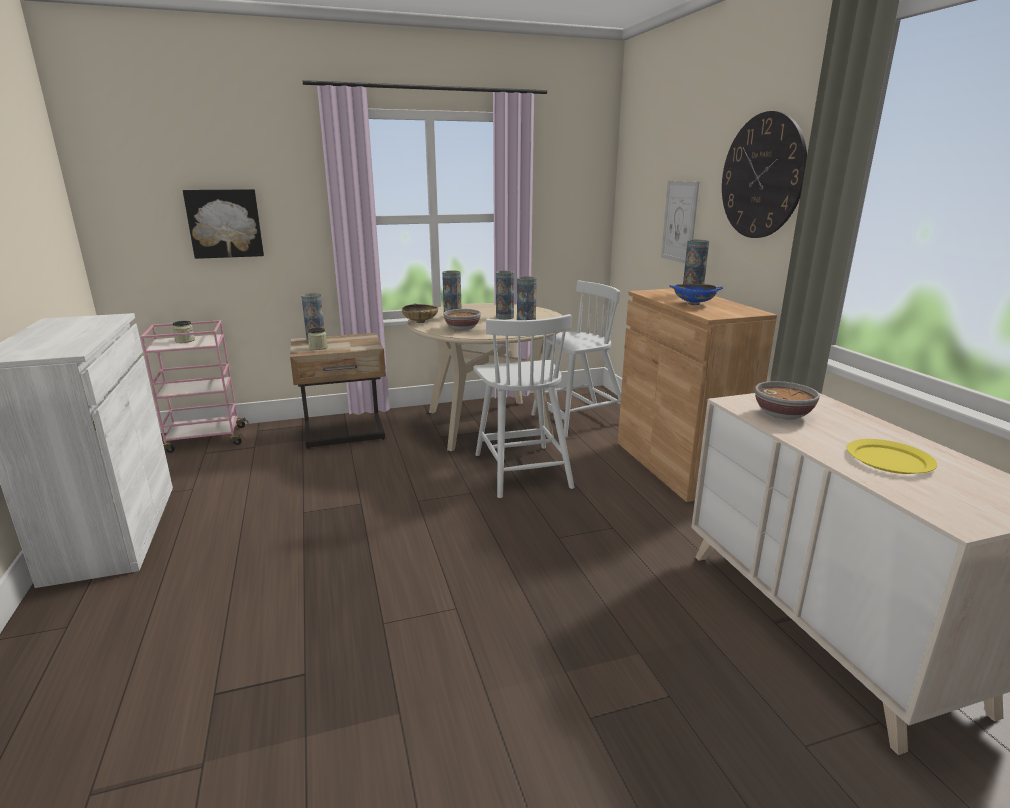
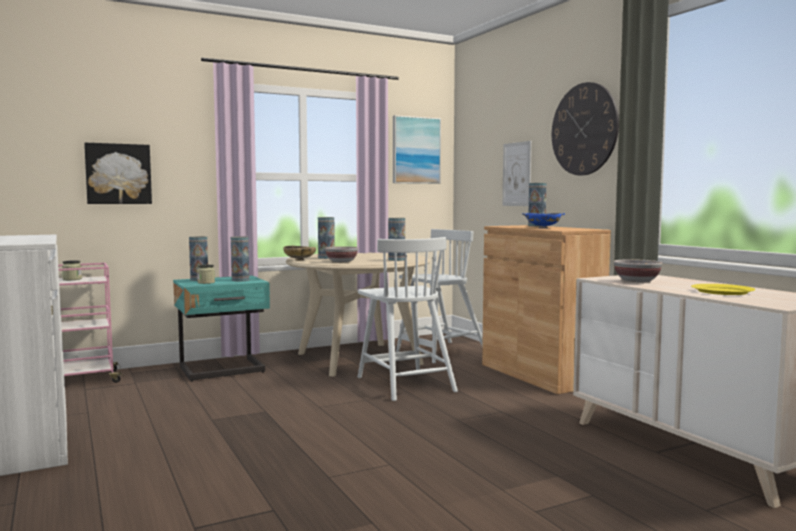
camera: 10 degrees left, 15 degrees down
beige nightstand [290,333,386,449] -> turquoise nightstand [173,275,270,382]
vase [496,271,514,320] -> vase moved to [231,236,249,281]
none -> picture [393,115,441,184]

